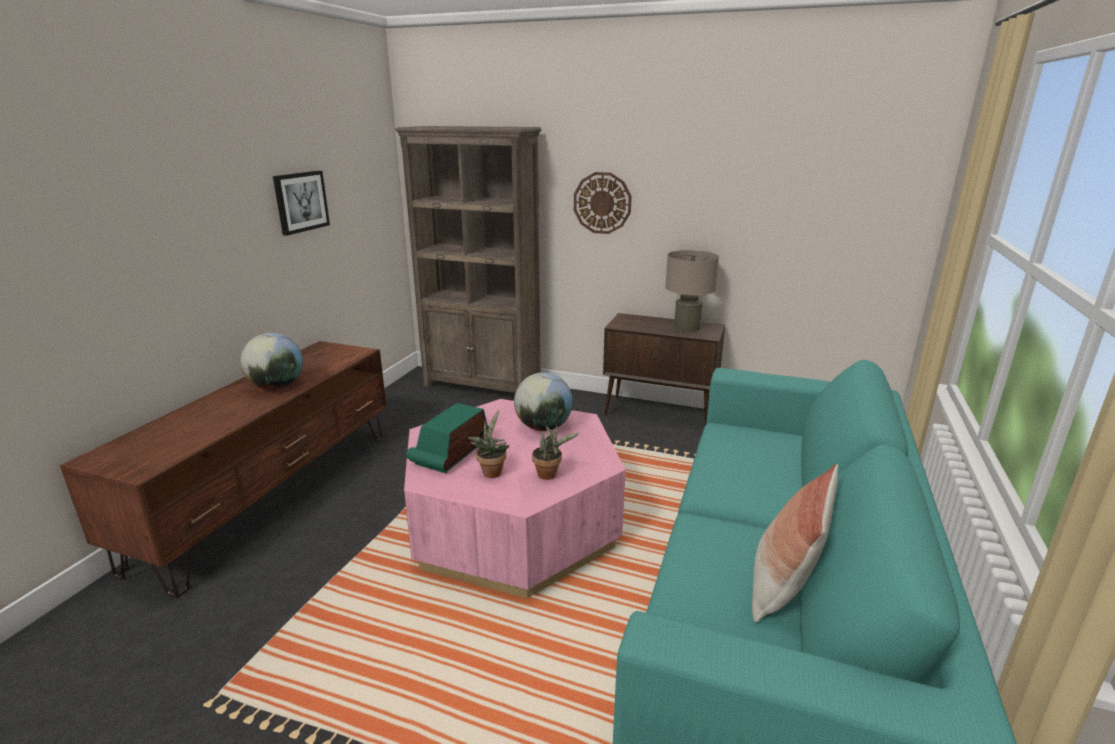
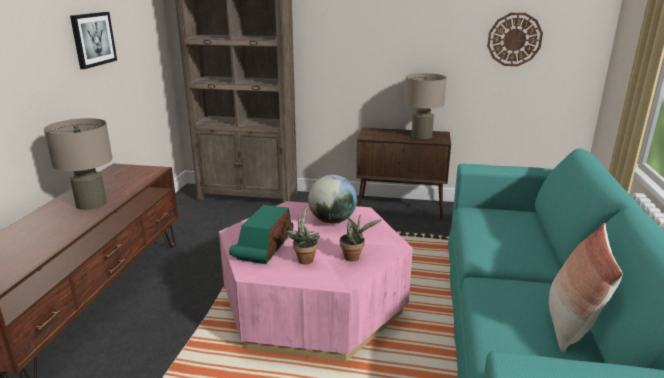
camera: 10 degrees left, 0 degrees up
globe [240,333,303,390] -> beige table lamp [44,118,113,210]
wall clock [574,172,632,234] -> wall clock moved to [487,13,543,66]

